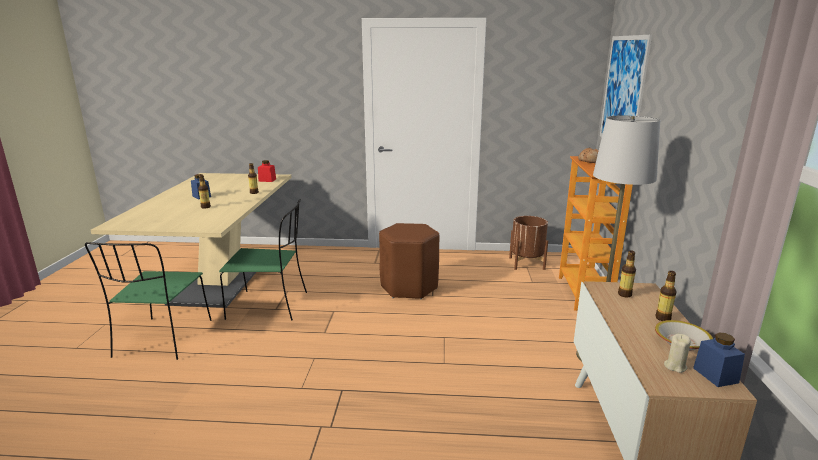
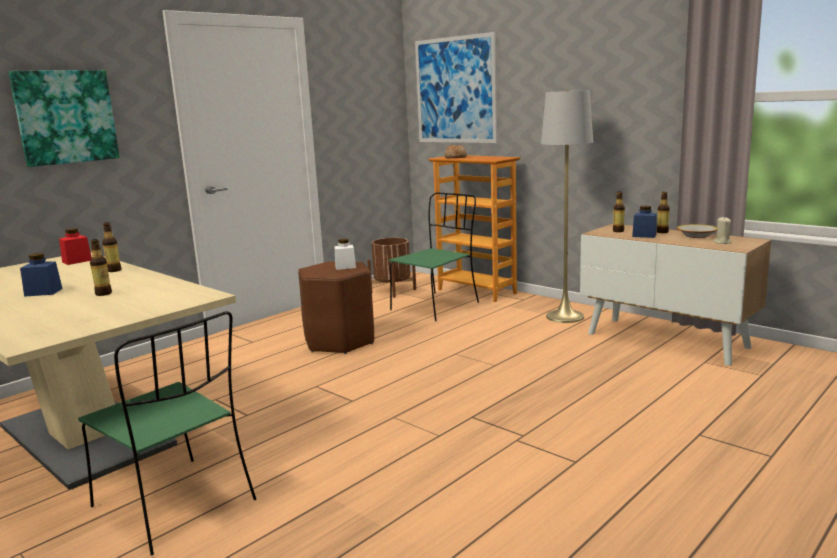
camera: 50 degrees left, 5 degrees down
green chair [219,199,307,320] -> green chair moved to [389,193,479,321]
blue jar [693,332,745,387] -> blue jar moved to [632,206,656,238]
none -> picture [9,70,120,167]
none -> white jar [335,239,356,270]

